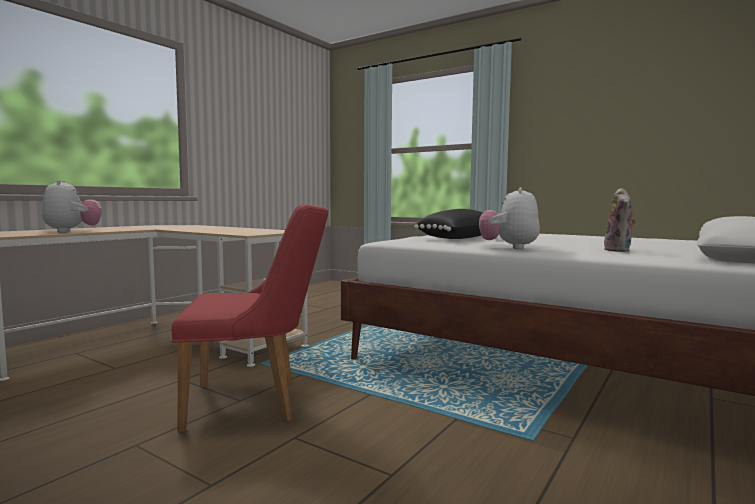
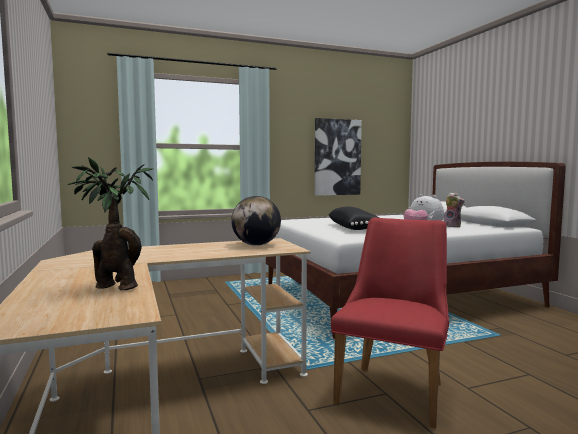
camera: 55 degrees left, 0 degrees up
plush toy [42,180,102,232] -> potted plant [68,157,153,290]
none -> globe [231,196,281,246]
none -> picture [315,118,362,196]

